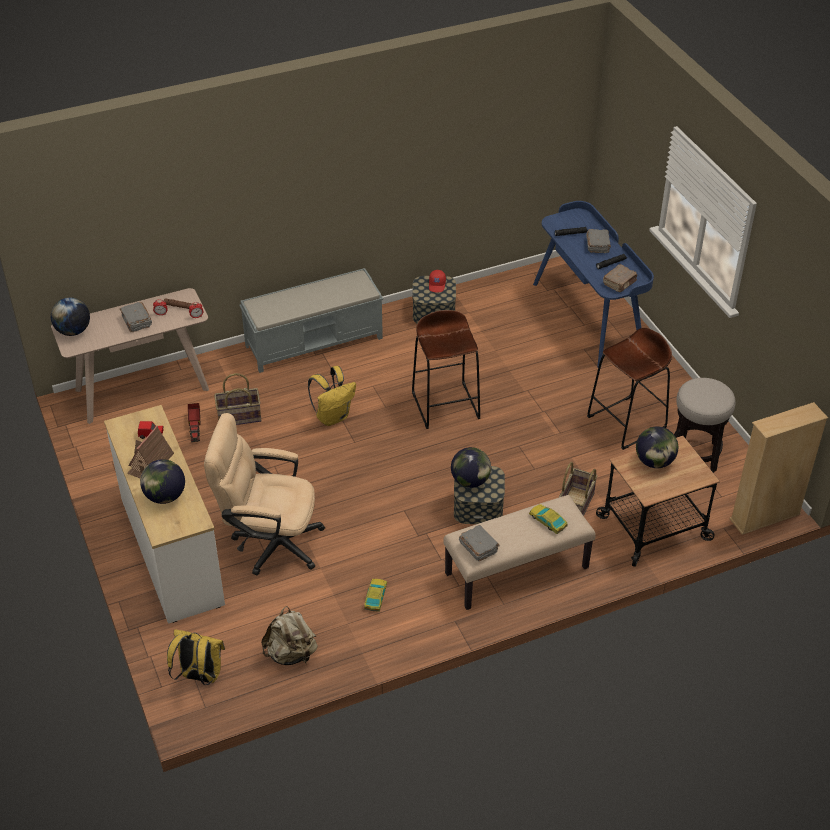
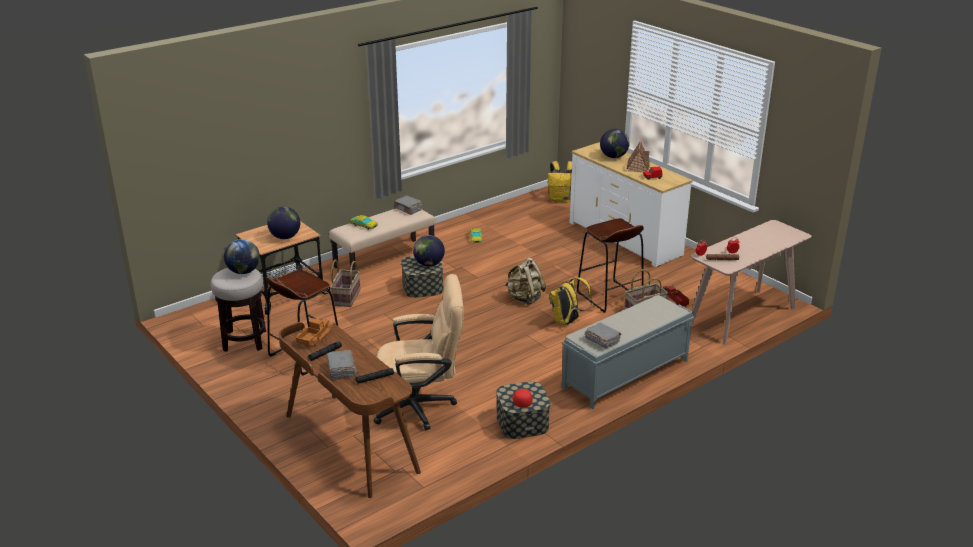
camera: 165 degrees right, 15 degrees down
globe [51,298,90,336] -> globe moved to [224,239,260,274]
grey book [120,302,152,332] -> grey book moved to [585,322,622,348]
beige office chair [204,413,325,575] -> beige office chair moved to [374,274,463,430]
beige backpack [261,606,318,665] -> beige backpack moved to [505,258,546,305]
brown stool [412,310,480,429] -> brown stool moved to [577,218,644,313]
blue desk [533,201,654,367] -> brown desk [279,322,421,498]
brown book [603,264,637,292] -> toy truck [296,318,335,346]
beige bookcase [730,402,828,535] -> none

